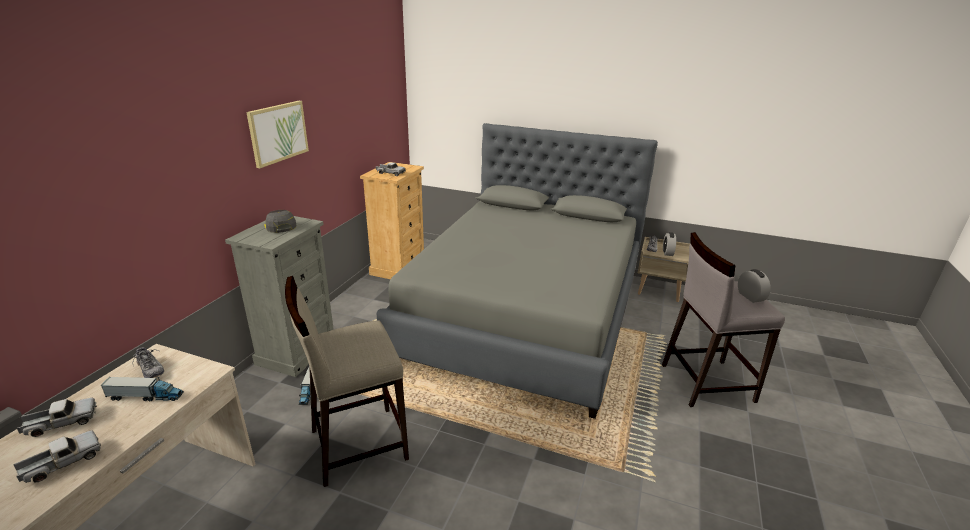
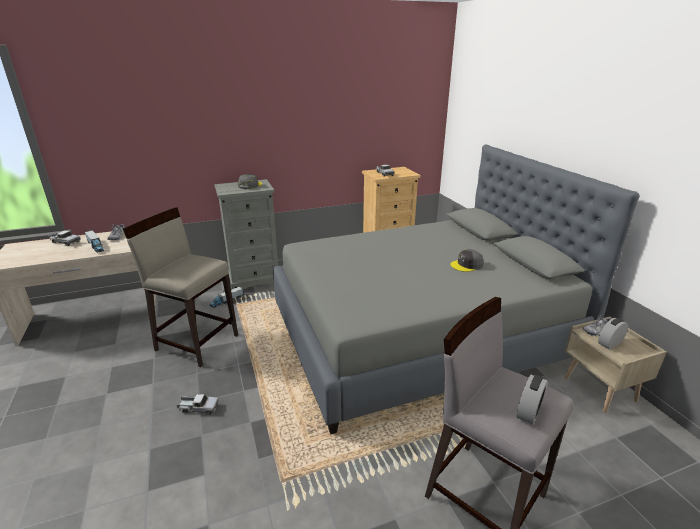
camera: 50 degrees right, 0 degrees up
toy truck [14,430,101,483] -> toy truck moved to [177,394,219,415]
picture [246,101,309,168] -> none
none -> grey cap [450,249,484,272]

